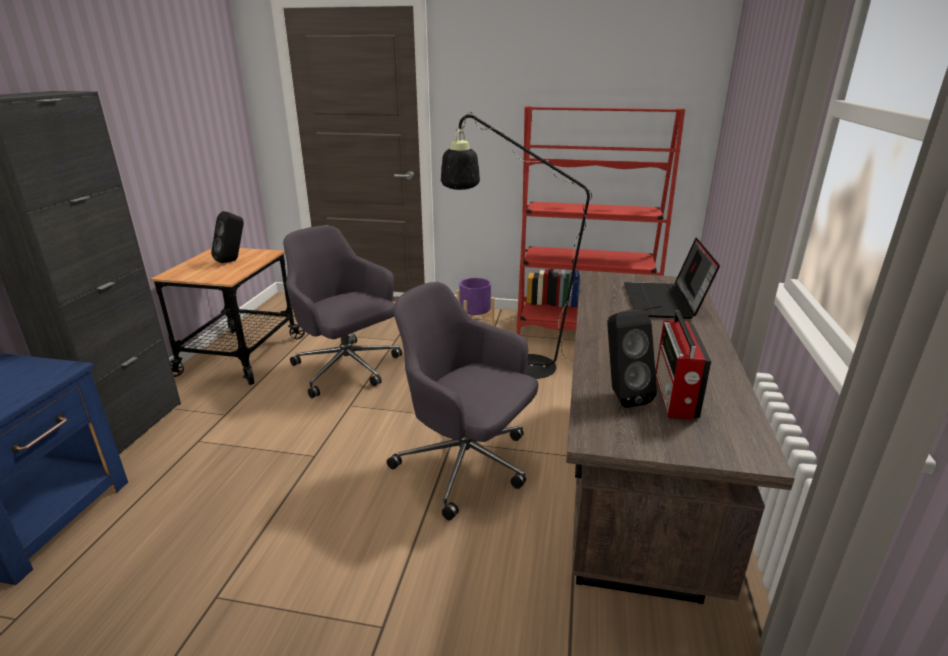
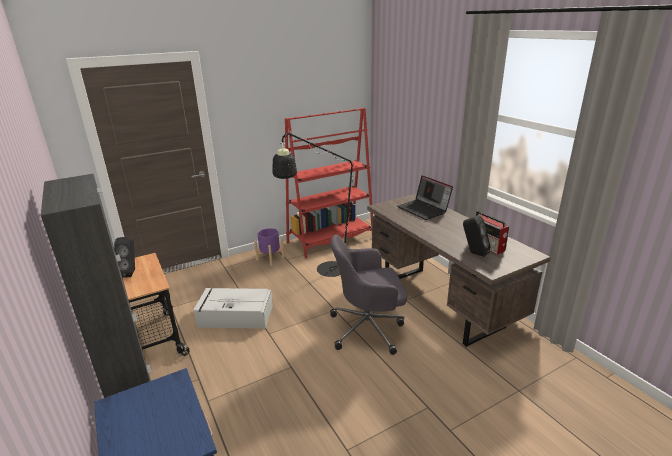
camera: 40 degrees left, 0 degrees up
grey office chair [283,225,402,398] -> grey storage box [193,288,273,329]

